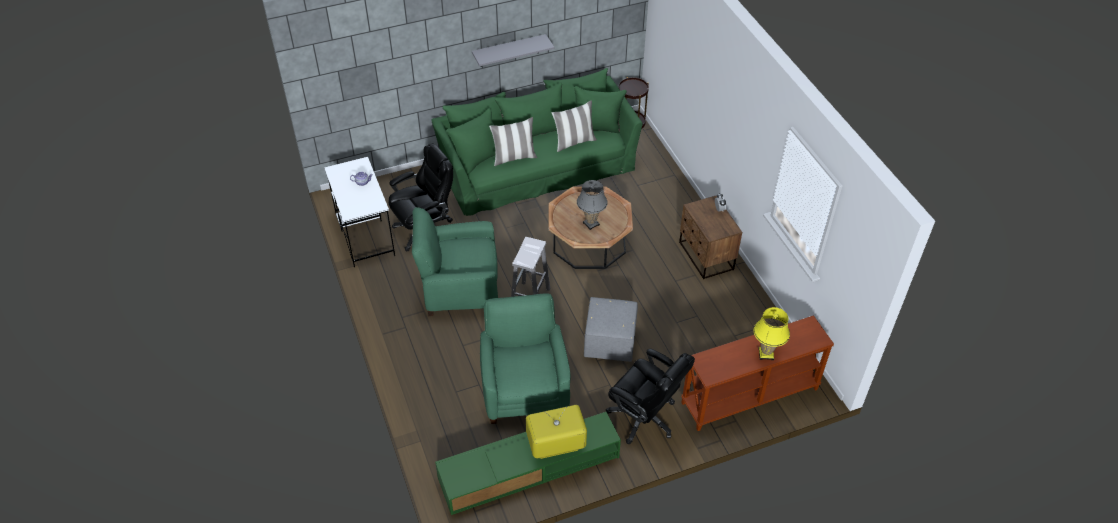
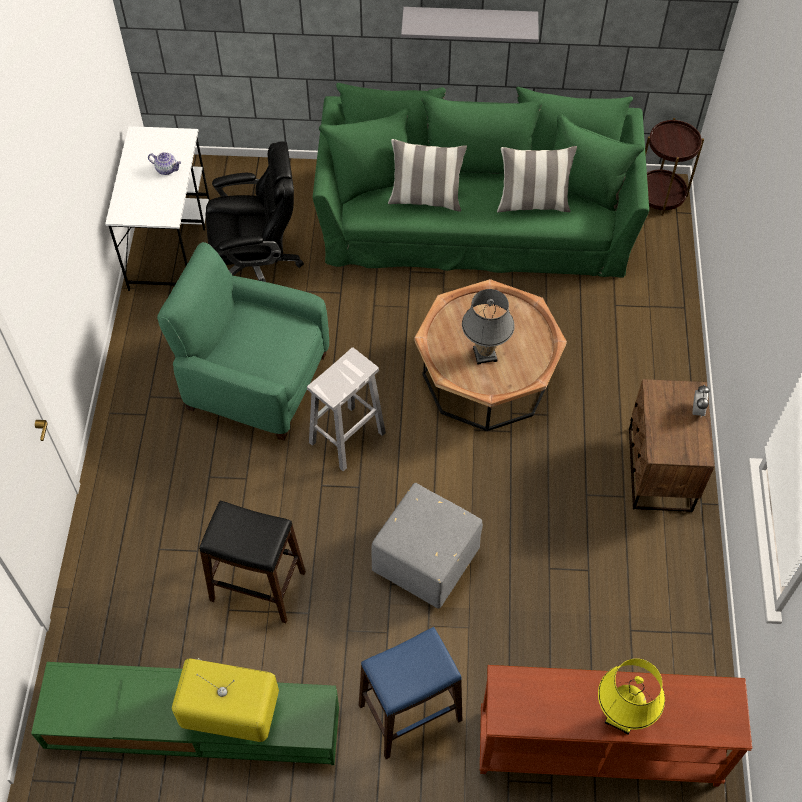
camera: 25 degrees right, 10 degrees up
green armchair [480,293,571,424] -> black stool [199,501,306,623]
black office chair [606,349,695,444] -> blue stool [359,627,462,759]

